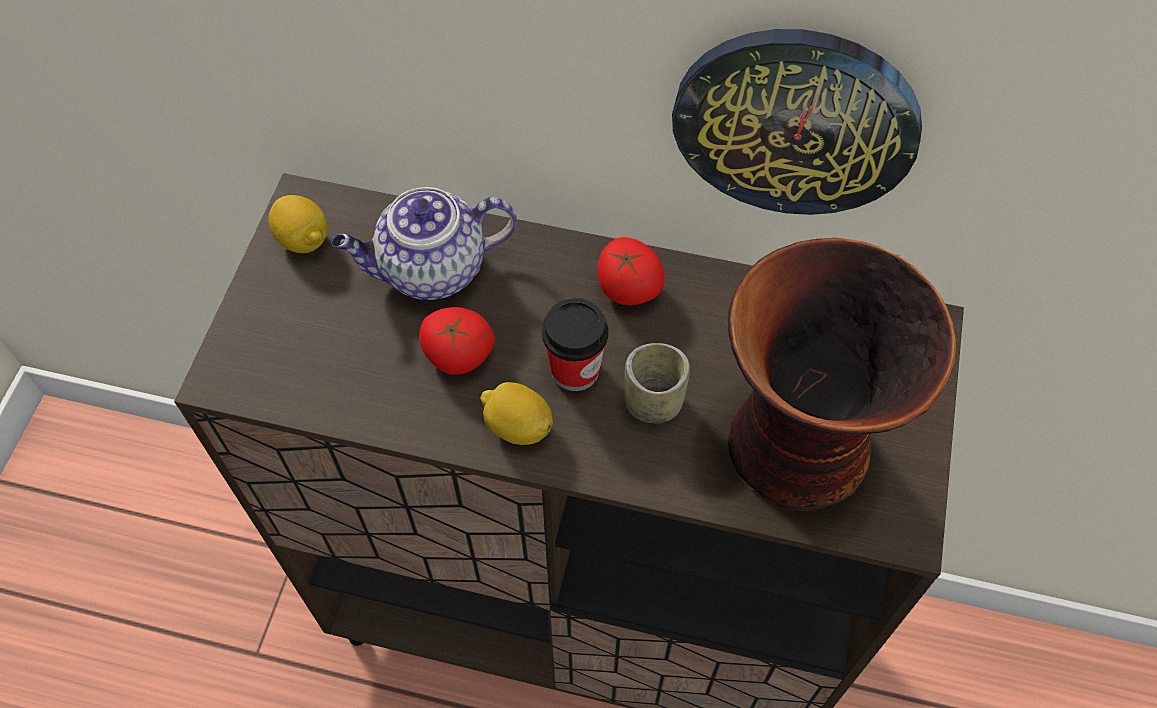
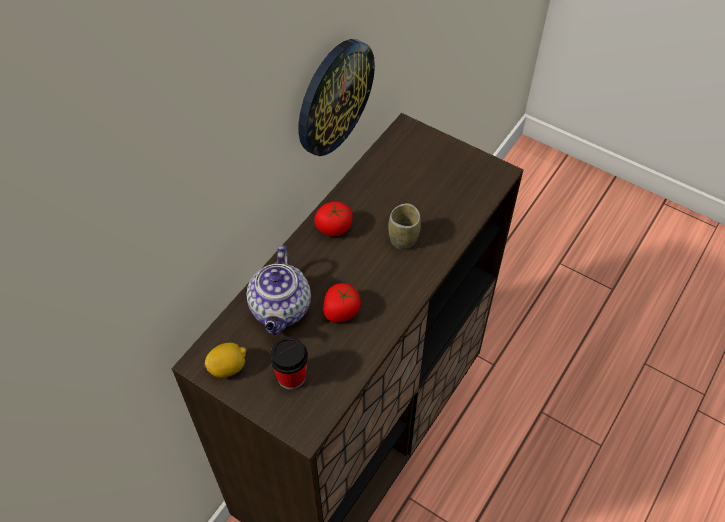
camera: 70 degrees left, 5 degrees down
lemon [480,382,553,445] -> none
cup [542,298,609,391] -> cup moved to [269,337,308,390]
vase [727,238,956,511] -> none

